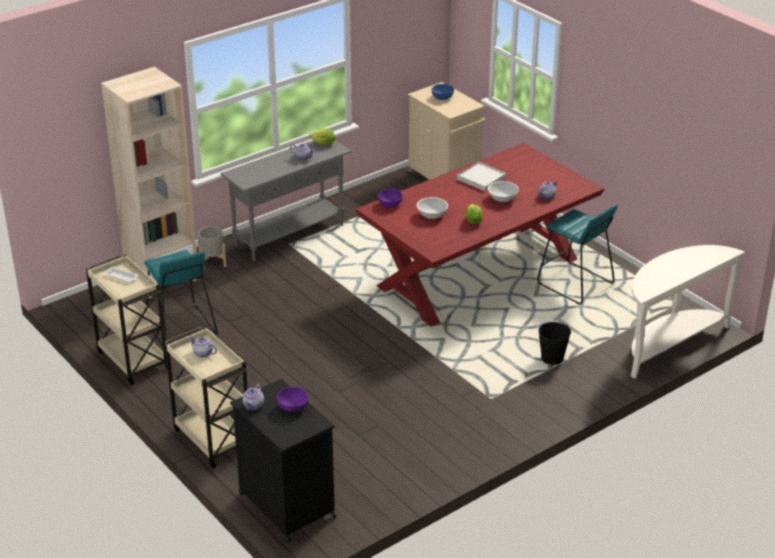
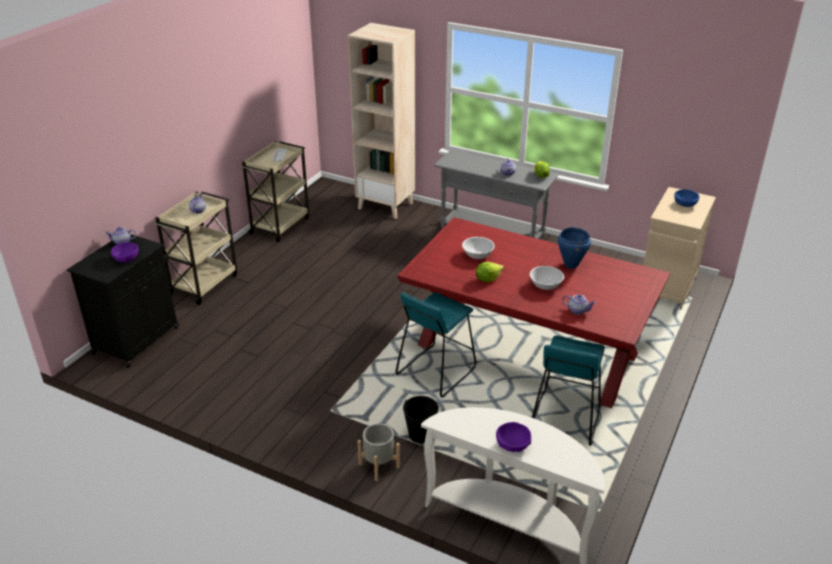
camera: 65 degrees right, 0 degrees up
turquoise stool [144,250,218,348] -> turquoise stool moved to [395,292,476,398]
grey planter [197,226,226,270] -> grey planter moved to [358,423,400,481]
purple bowl [378,189,403,208] -> purple bowl moved to [496,422,531,452]
white tray [457,162,507,191] -> blue cooking pot [558,227,591,269]

